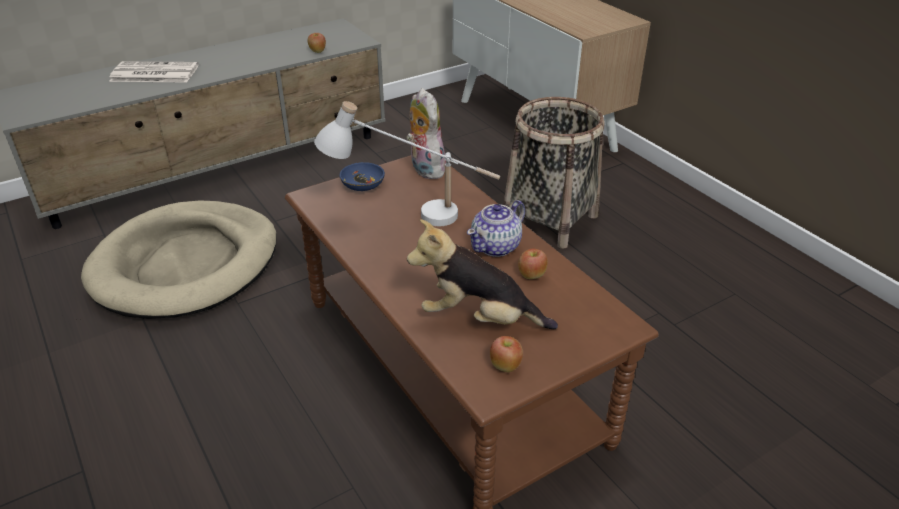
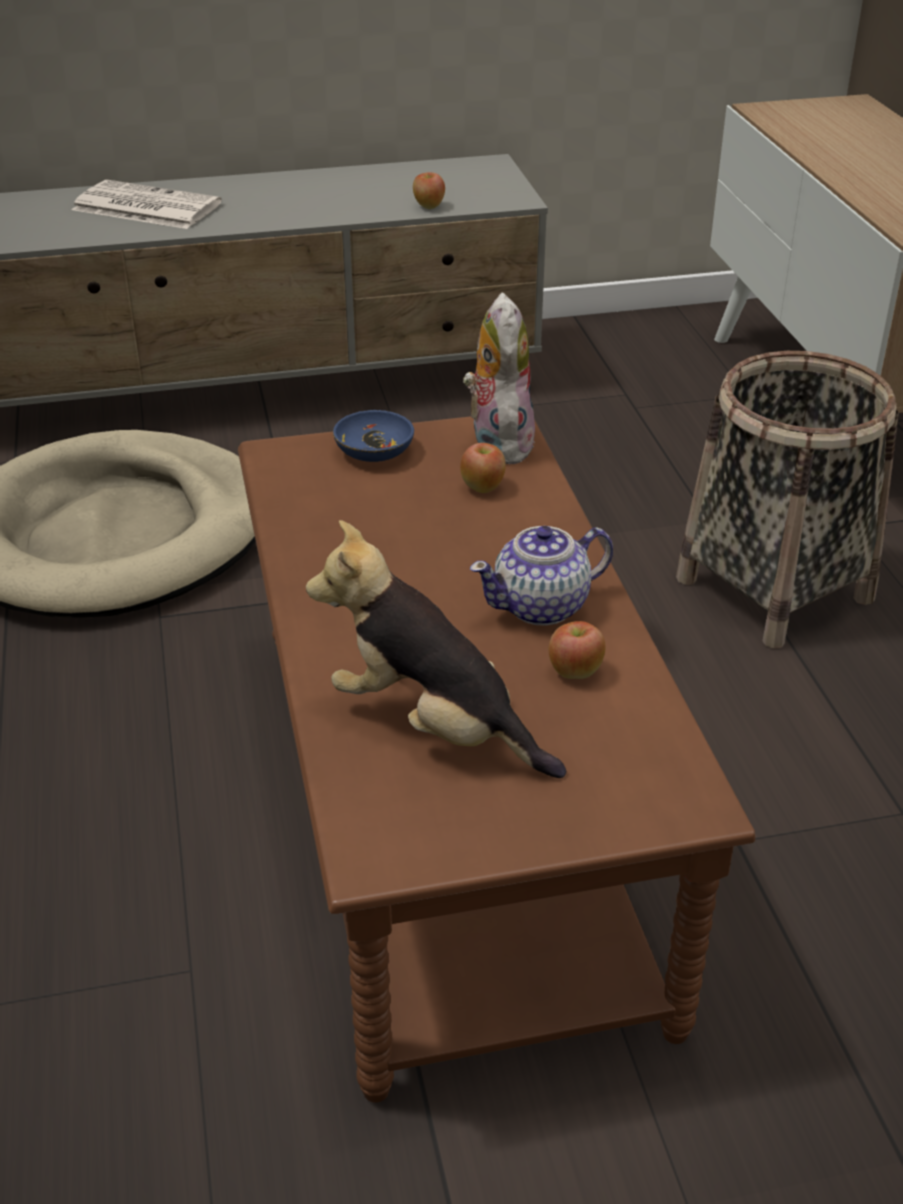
camera: 20 degrees right, 0 degrees up
white table lamp [314,101,500,226] -> none
apple [490,336,523,372] -> apple moved to [460,443,506,493]

